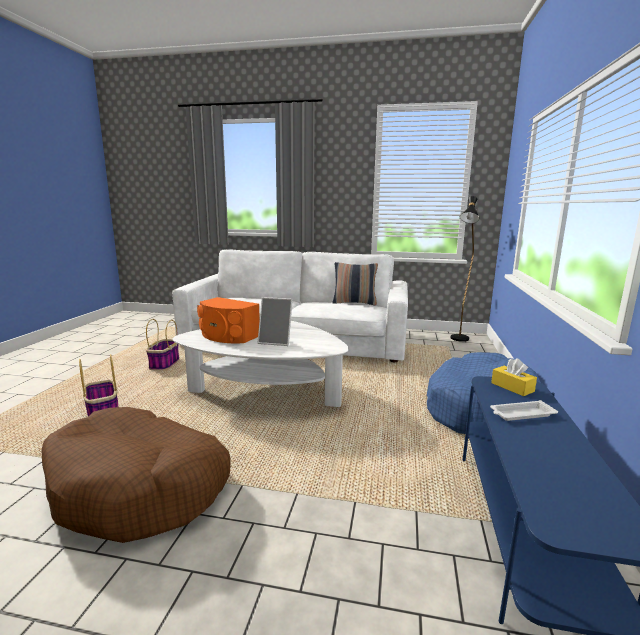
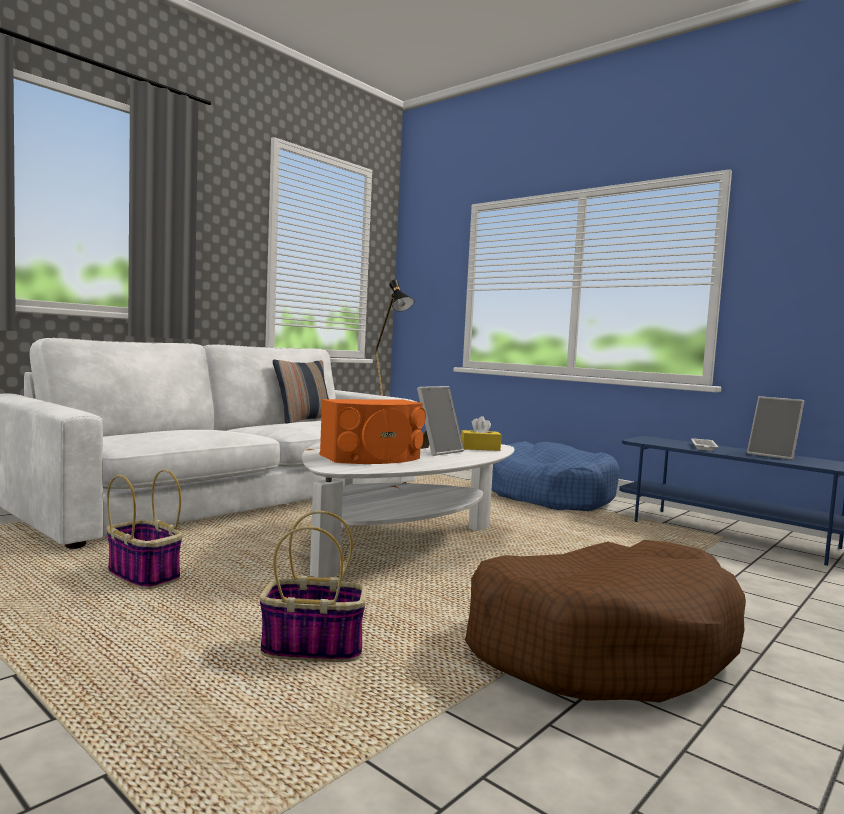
camera: 60 degrees left, 10 degrees down
yellow tissue box [491,358,537,396] -> yellow tissue box moved to [461,416,501,451]
none -> picture frame [747,396,804,460]

